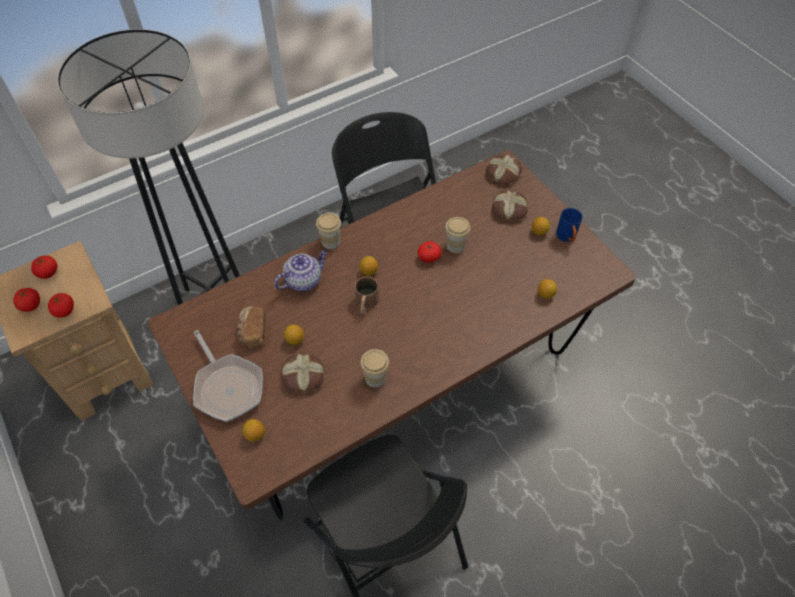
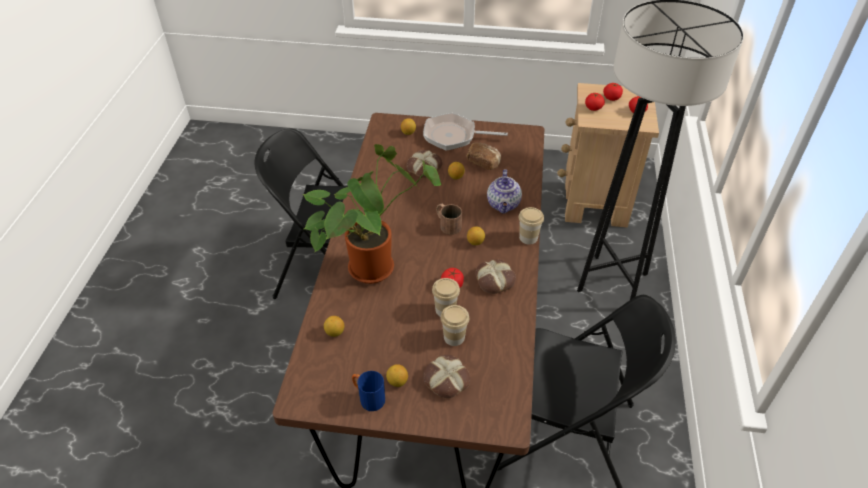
camera: 130 degrees right, 10 degrees down
cup [360,349,389,388] -> cup moved to [441,305,469,346]
bread [486,155,522,185] -> bread moved to [475,259,516,294]
none -> potted plant [303,144,442,284]

